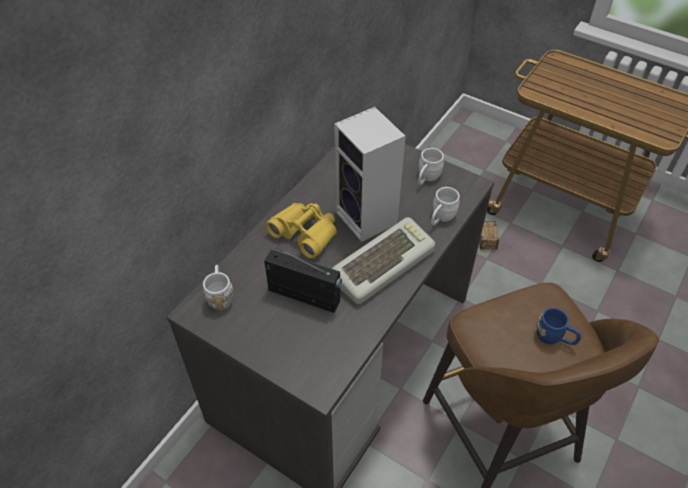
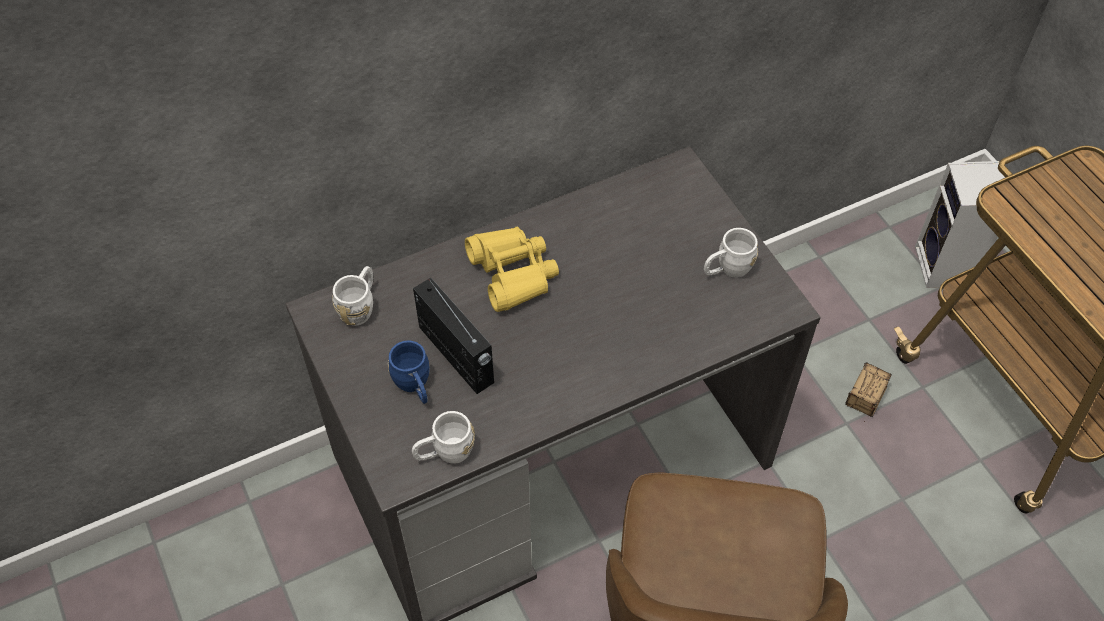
camera: 30 degrees right, 5 degrees up
keyboard [332,217,435,304] -> none
speaker [334,107,406,242] -> speaker moved to [915,161,1005,288]
white mug [431,187,460,225] -> white mug moved to [412,411,475,464]
blue mug [536,308,581,345] -> blue mug moved to [388,341,430,404]

